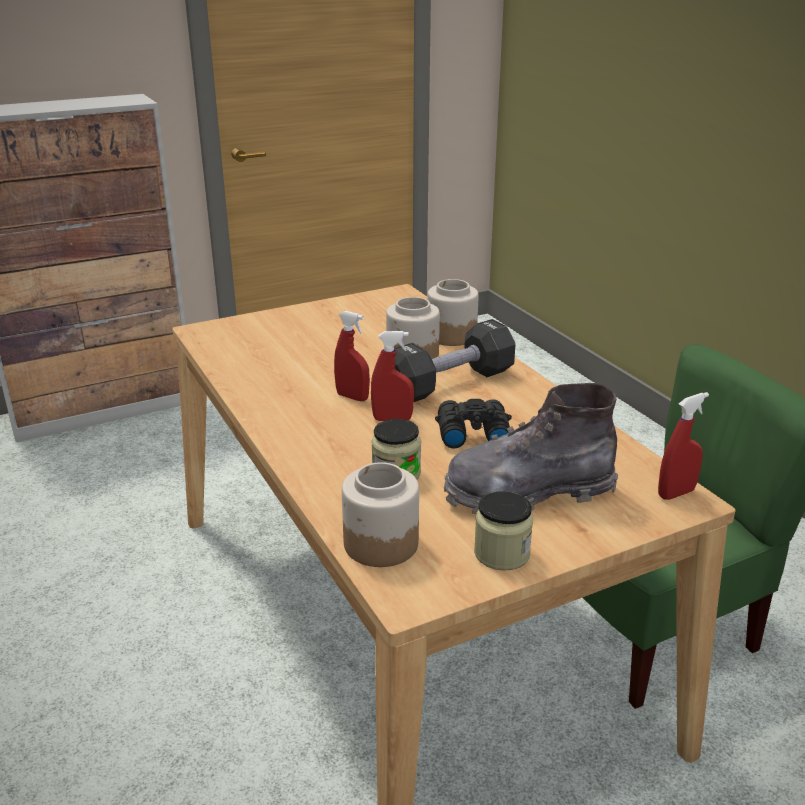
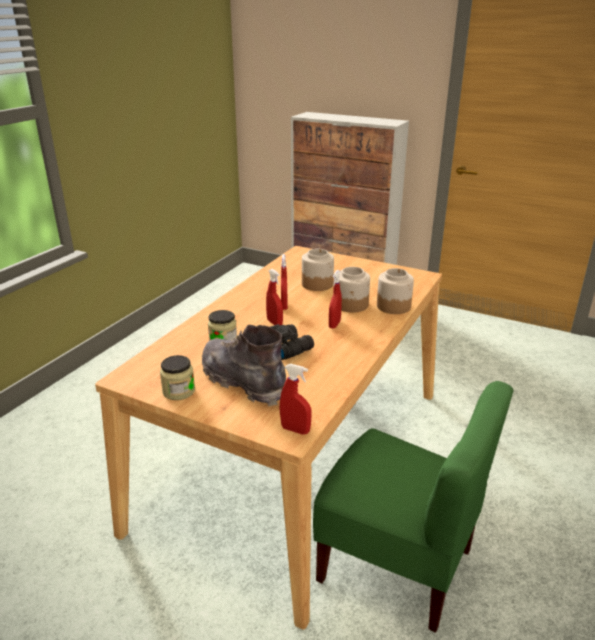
camera: 55 degrees right, 0 degrees up
jar [342,462,419,567] -> jar moved to [302,249,334,291]
black dumbbell [394,319,515,402] -> red spray bottle [329,270,342,329]

